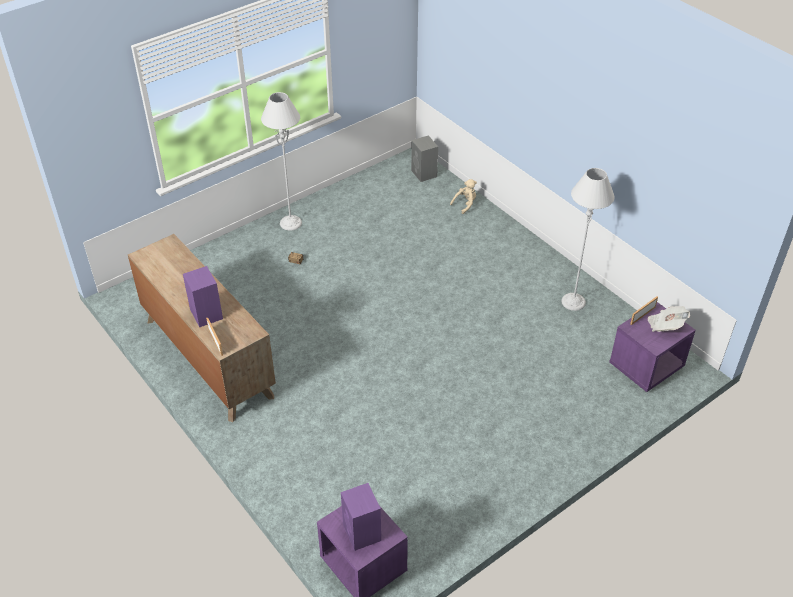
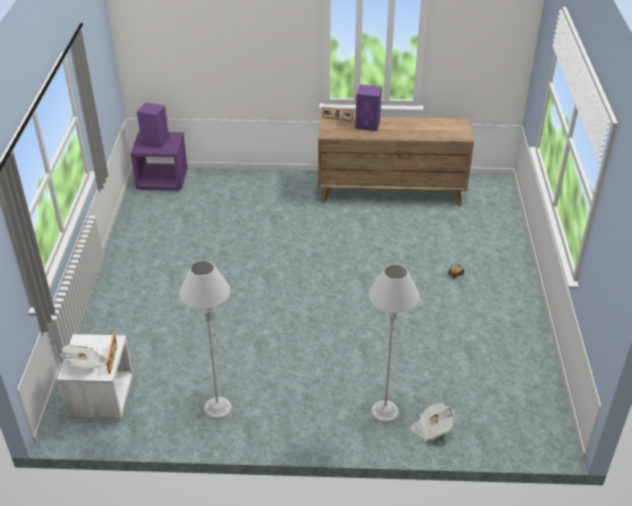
camera: 130 degrees right, 5 degrees down
grey floor lamp [261,92,302,230] -> grey floor lamp moved to [369,264,420,423]
grey speaker [411,135,438,182] -> none
beige plush toy [450,179,477,214] -> newspaper [411,403,455,442]
purple nightstand [609,302,696,392] -> white nightstand [57,334,134,420]

